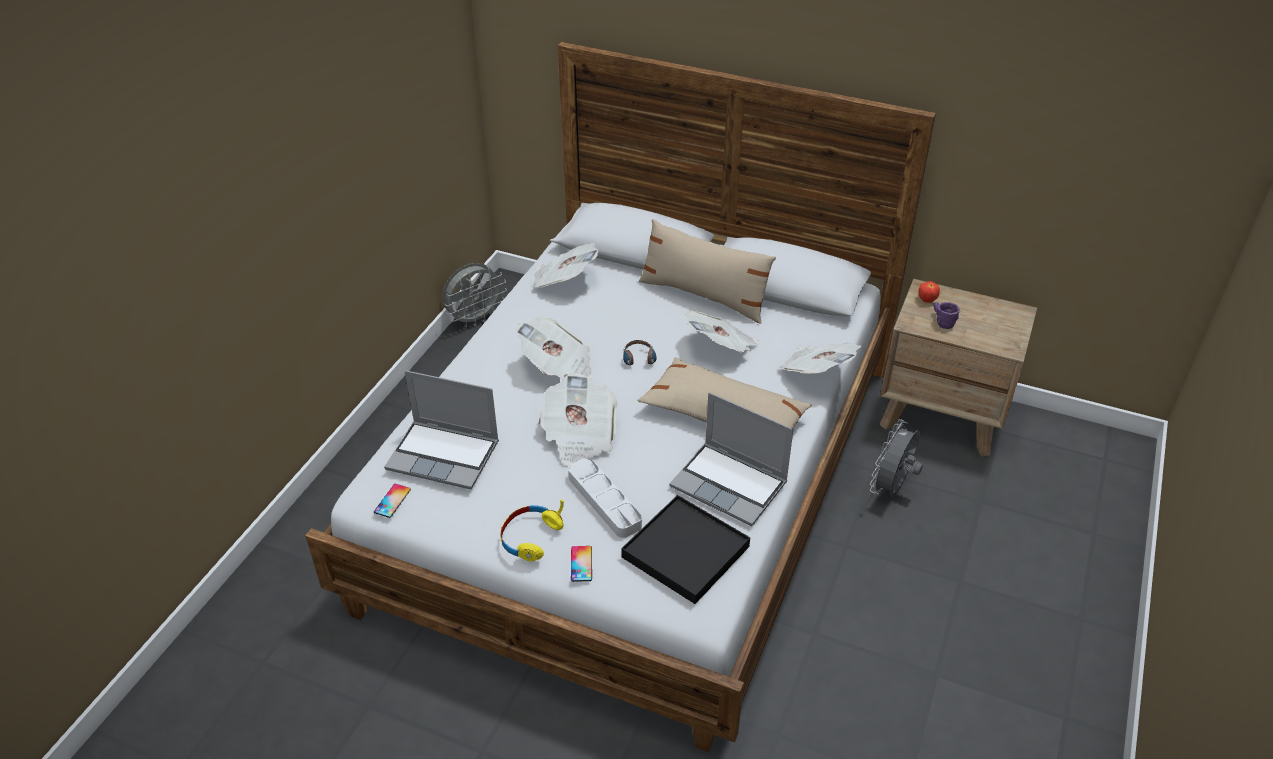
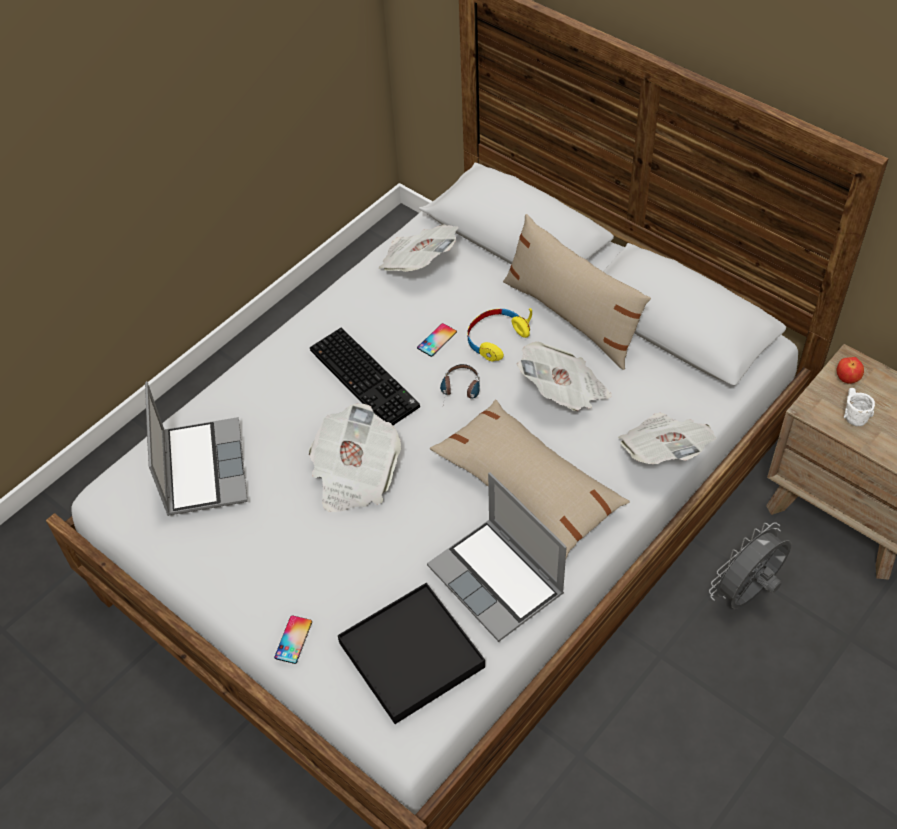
camera: 20 degrees right, 10 degrees up
phone [374,484,411,518] -> phone moved to [417,323,457,357]
laptop [384,370,499,489] -> laptop turned 135 degrees counterclockwise [145,381,248,516]
grey fan [442,263,507,327] -> none
yellow headphones [501,500,564,562] -> yellow headphones moved to [467,308,532,361]
newspaper [516,318,592,380] -> keyboard [310,328,420,425]
grey tray [568,458,642,538] -> none
purple mug [934,302,960,329] -> white mug [844,388,875,426]

